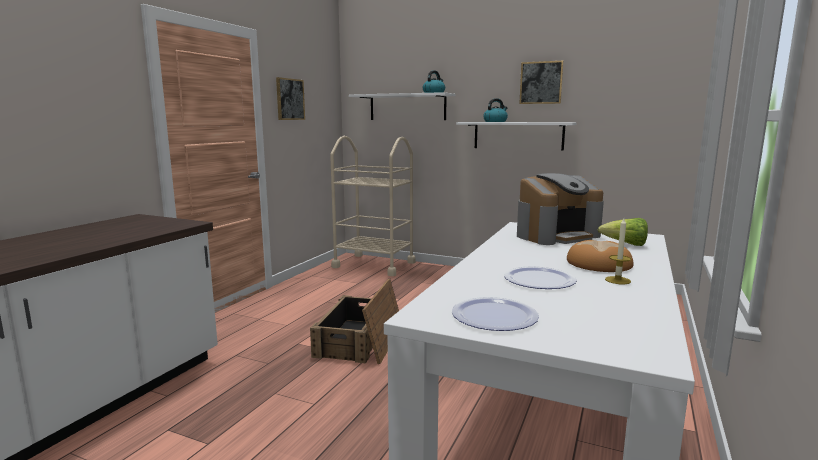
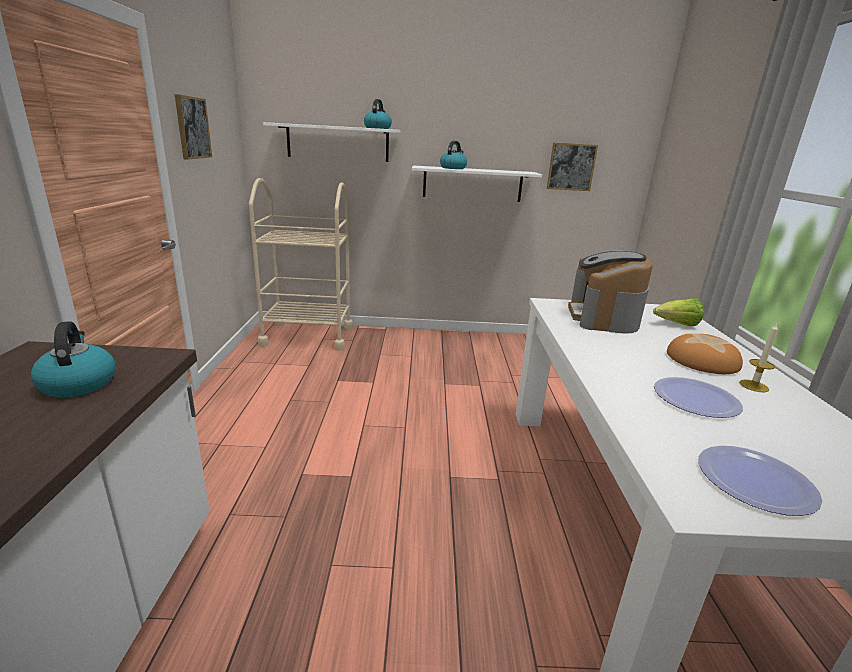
camera: 25 degrees left, 10 degrees up
crate [310,279,399,364] -> none
coffee machine [517,173,604,245] -> coffee machine turned 150 degrees clockwise [568,249,653,334]
picture [519,61,564,104] -> picture moved to [547,143,598,191]
none -> kettle [31,321,115,397]

